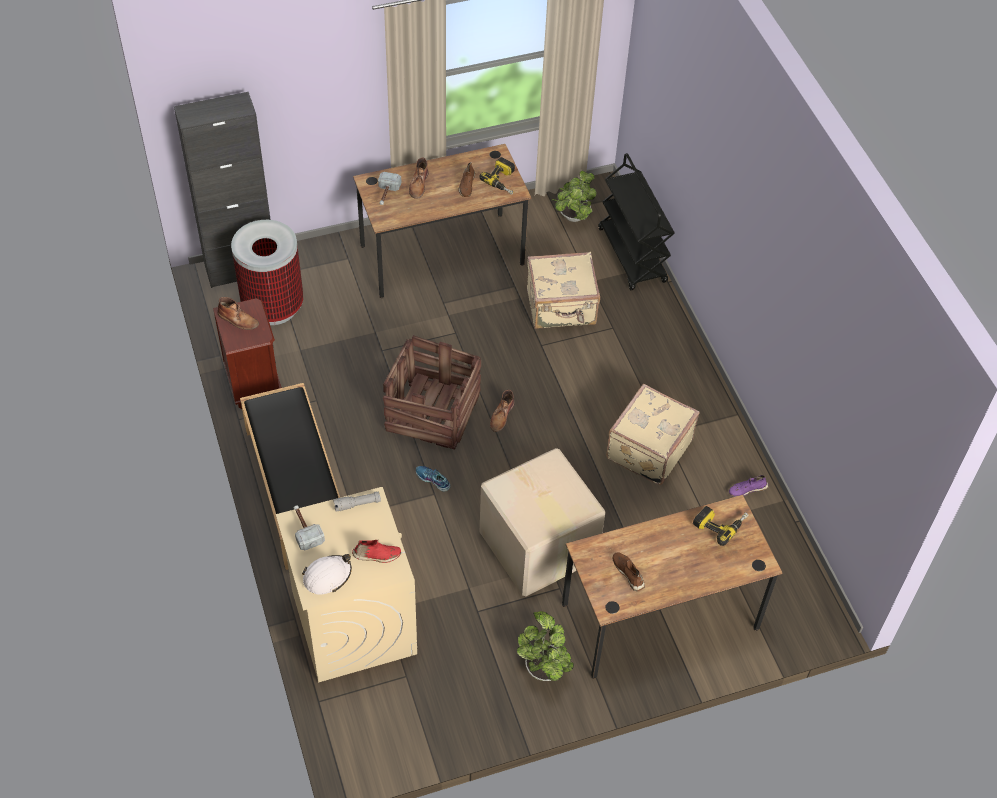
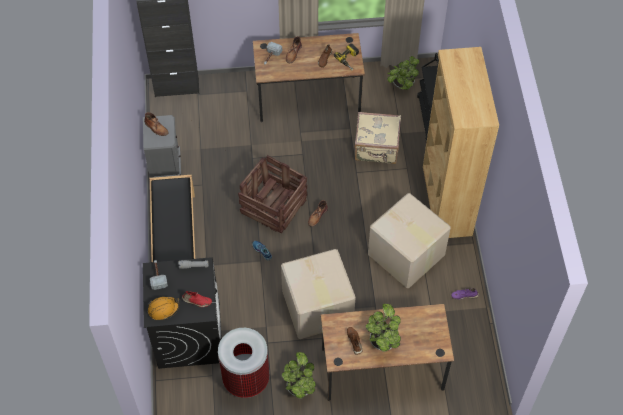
camera: 15 degrees right, 5 degrees up
brown nightstand [213,298,282,409] -> grey nightstand [143,115,181,178]
trash can [231,220,303,325] -> trash can moved to [218,328,269,398]
beige washing machine [276,487,417,683] -> black washing machine [143,257,222,369]
white hard hat [302,554,352,595] -> orange hard hat [148,296,179,320]
beige suitcase [606,384,699,485] -> cardboard box [368,193,451,288]
power drill [693,506,748,546] -> none
none -> potted plant [366,304,401,352]
none -> brown bookcase [423,47,499,238]

